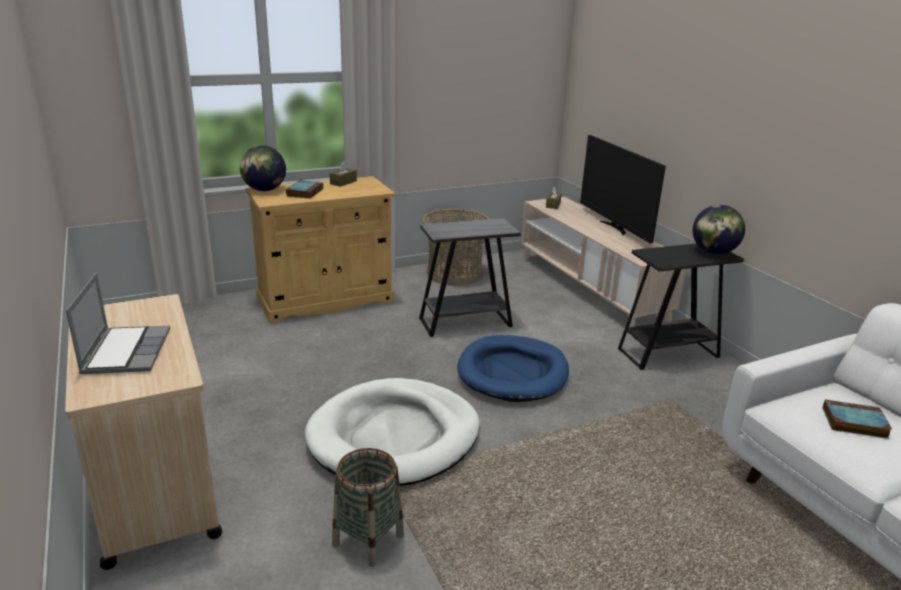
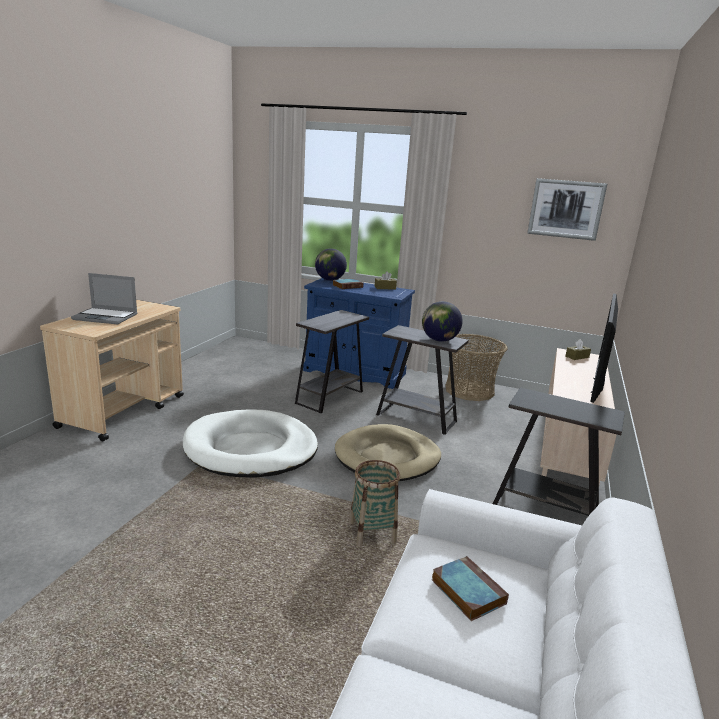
camera: 45 degrees right, 5 degrees down
laptop [66,273,170,374] -> laptop turned 60 degrees clockwise [71,273,137,325]
beige cabinet [246,176,395,323] -> blue cabinet [303,278,415,389]
basket [332,448,404,567] -> basket moved to [349,460,400,547]
blue dog bed [457,335,569,402] -> beige dog bed [335,424,441,481]
globe [693,205,745,254] -> globe moved to [422,301,463,342]
none -> grey side table [295,310,369,413]
none -> picture [527,178,607,241]

